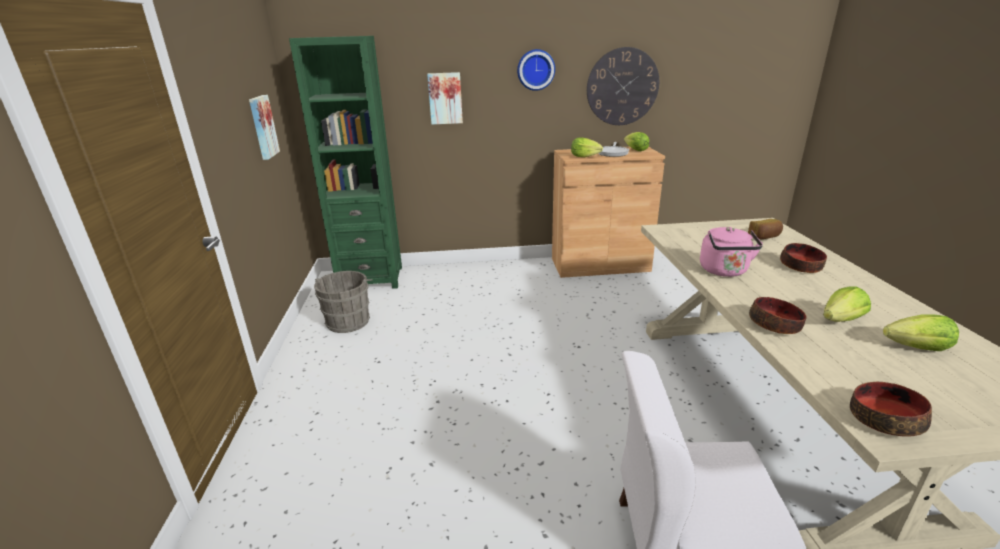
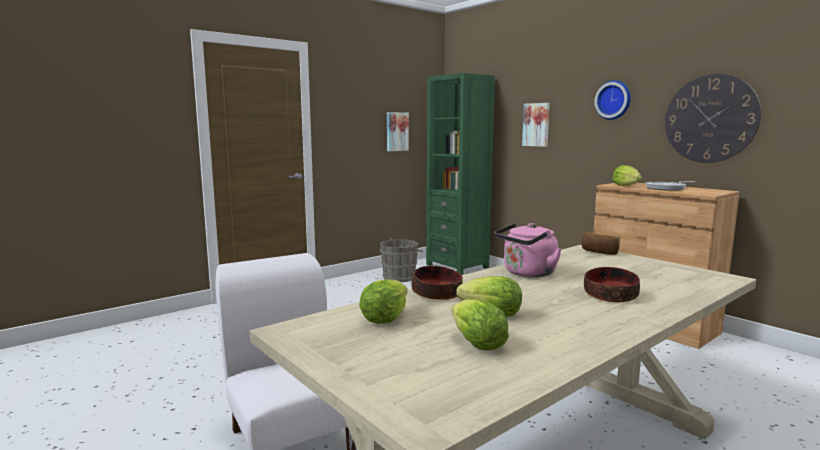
camera: 55 degrees right, 15 degrees down
lettuce [624,132,649,151] -> lettuce moved to [359,280,407,324]
bread [748,219,783,239] -> bread moved to [581,232,620,255]
bowl [850,381,932,437] -> none

